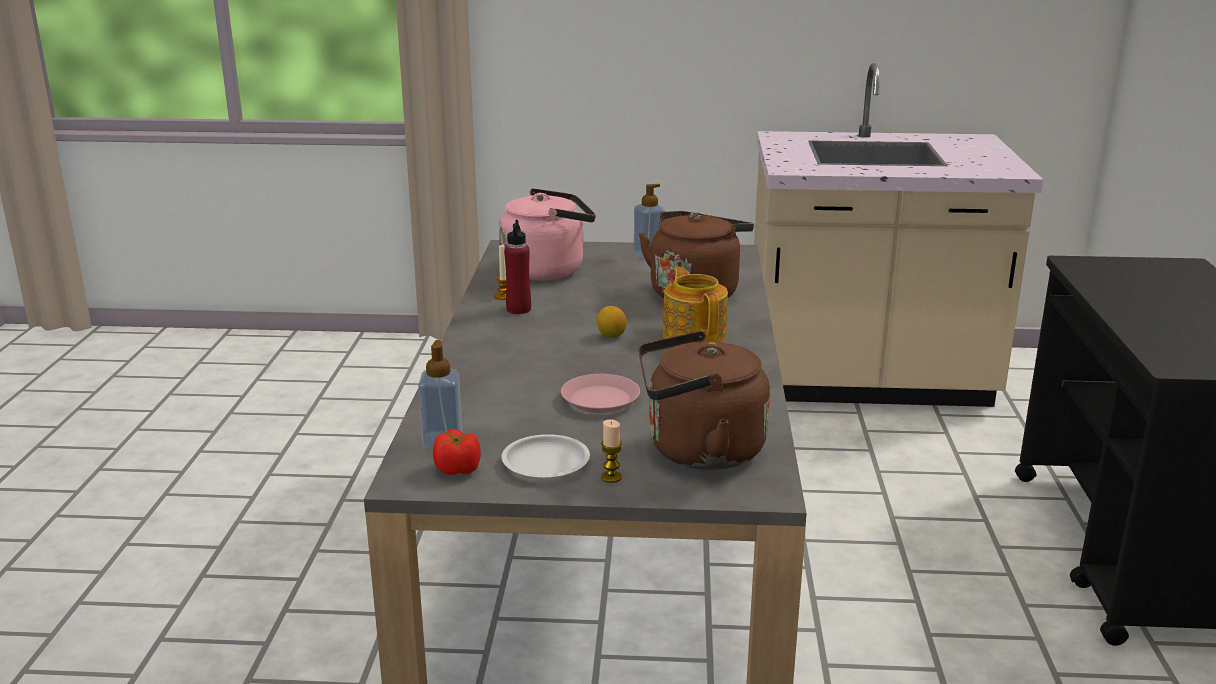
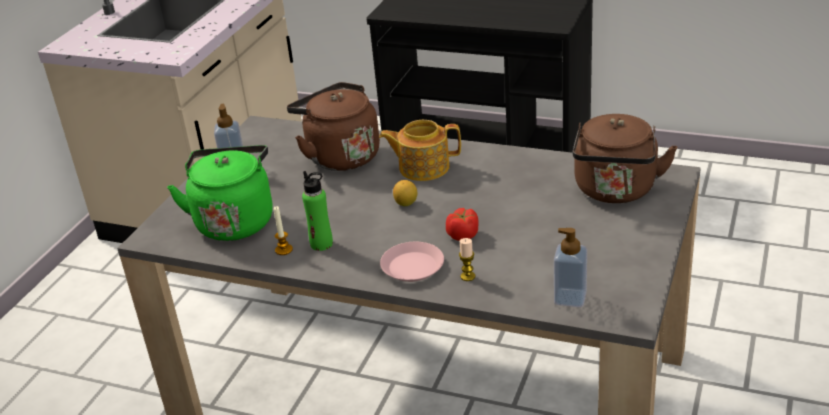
camera: 70 degrees left, 10 degrees up
tomato [433,429,481,475] -> tomato moved to [446,208,479,241]
pink kettle [499,188,596,281] -> green kettle [167,145,273,241]
white plate [502,434,590,479] -> none
red bottle [504,220,531,314] -> green bottle [302,171,333,251]
pink plate [561,374,640,413] -> pink plate moved to [380,242,444,282]
candle [601,419,622,483] -> candle moved to [459,238,475,281]

